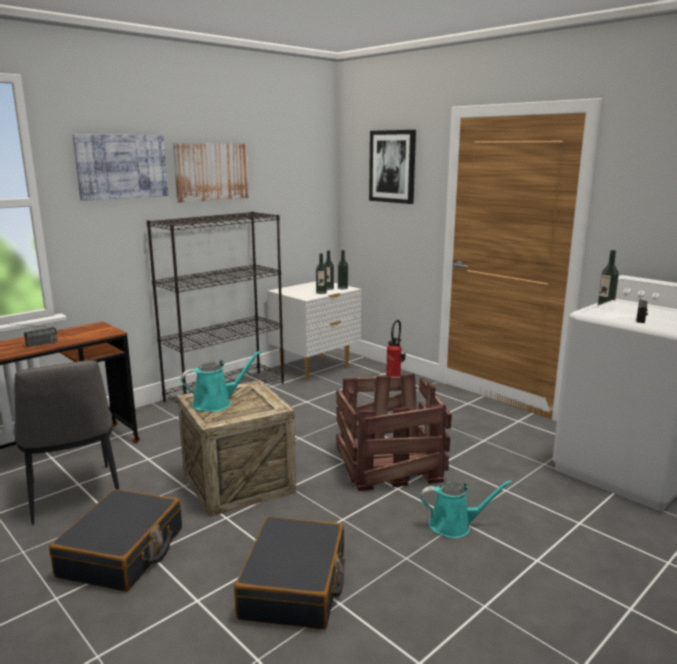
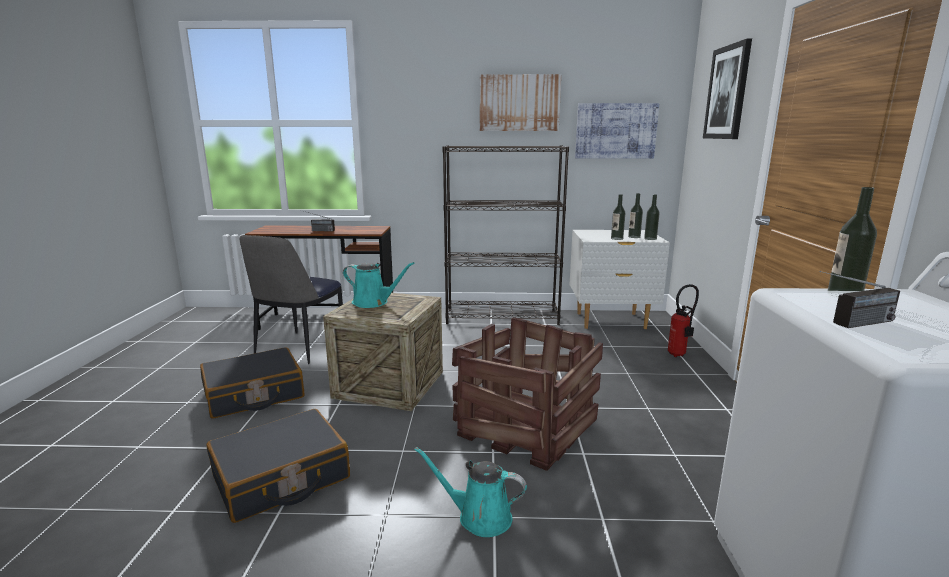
camera: 45 degrees right, 0 degrees up
picture [73,134,168,201] -> picture moved to [575,103,659,159]
turquoise watering can [420,481,512,538] -> turquoise watering can turned 150 degrees clockwise [414,447,527,537]

